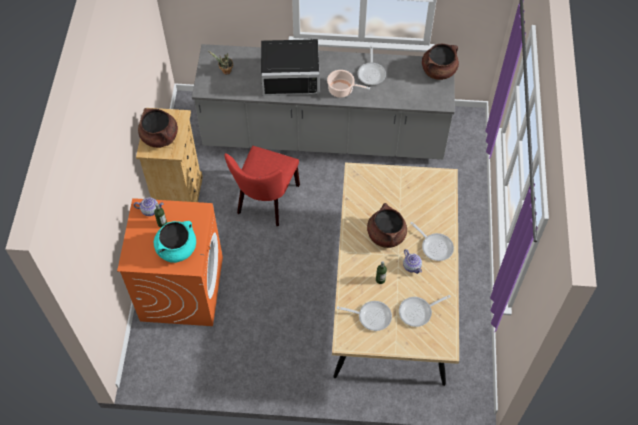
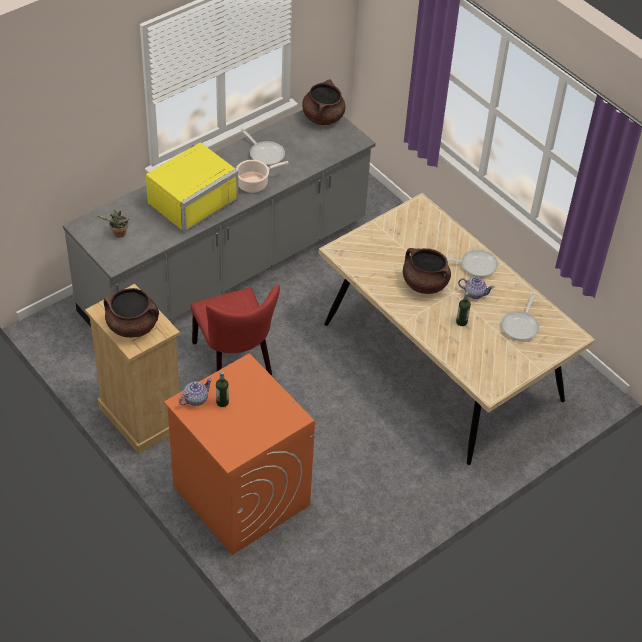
camera: 45 degrees left, 10 degrees down
turquoise cooking pot [154,221,196,263] -> none
black microwave [261,39,319,96] -> yellow microwave [146,142,239,232]
frying pan [337,301,392,331] -> none

